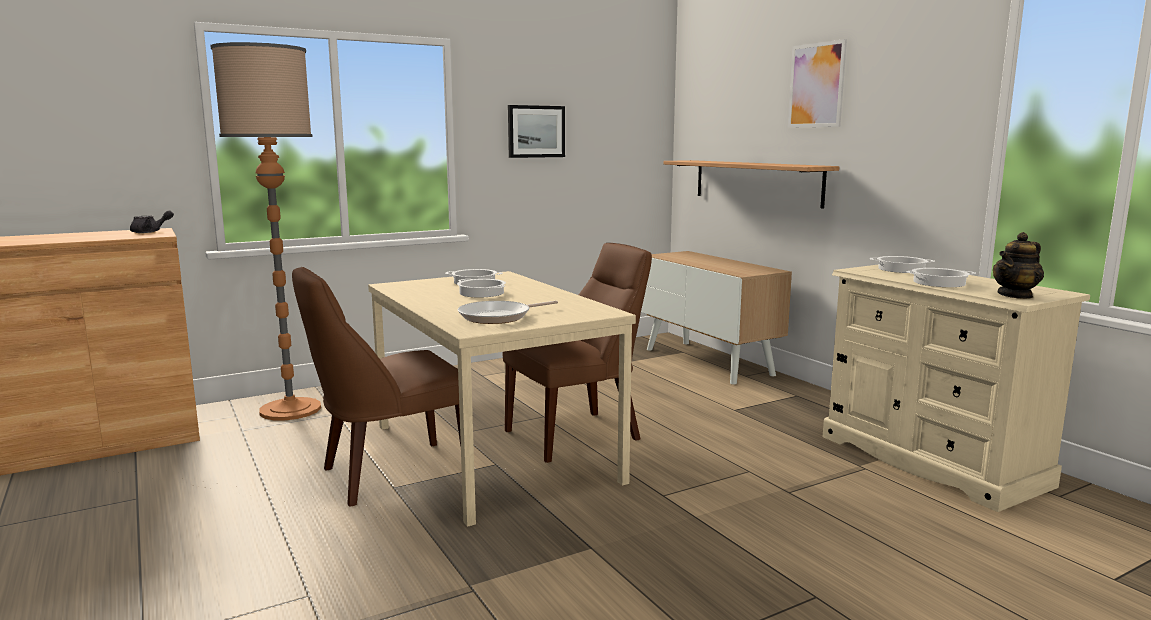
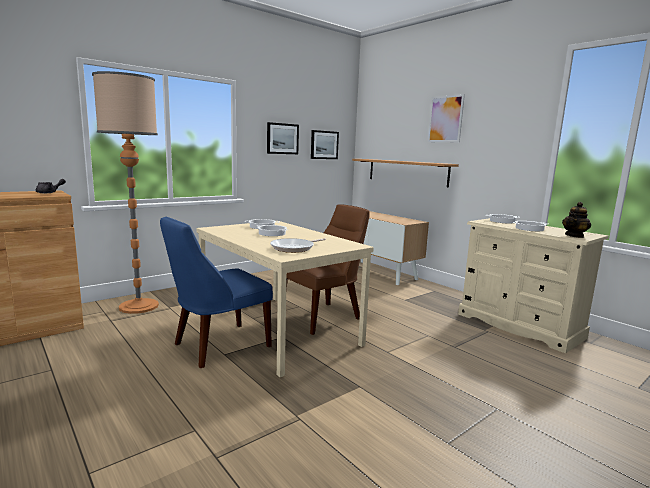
camera: 10 degrees left, 0 degrees up
brown chair [292,267,461,507] -> blue chair [160,217,273,368]
none -> picture [311,130,339,159]

